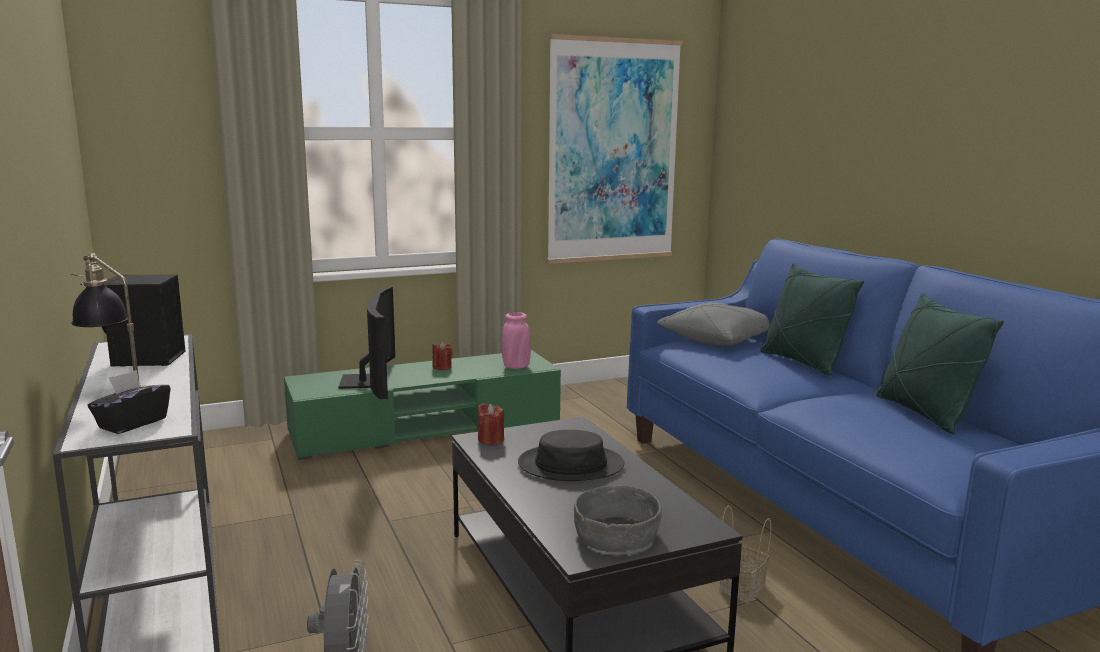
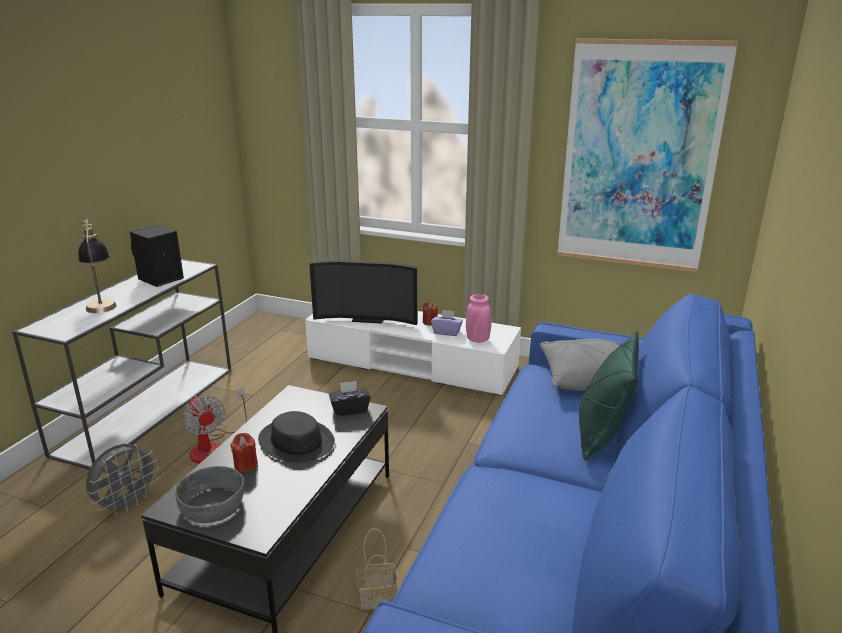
camera: 45 degrees right, 10 degrees up
black tissue box [88,370,171,434] -> black tissue box moved to [329,381,370,416]
green tv stand [284,350,561,460] -> white tv stand [305,311,521,396]
television [339,287,395,399] -> television turned 60 degrees clockwise [309,260,417,325]
red candle [478,403,504,445] -> red candle moved to [230,433,258,472]
green pillow [876,293,1004,434] -> none
none -> fan [183,388,247,464]
none -> purple tissue box [431,310,463,336]

